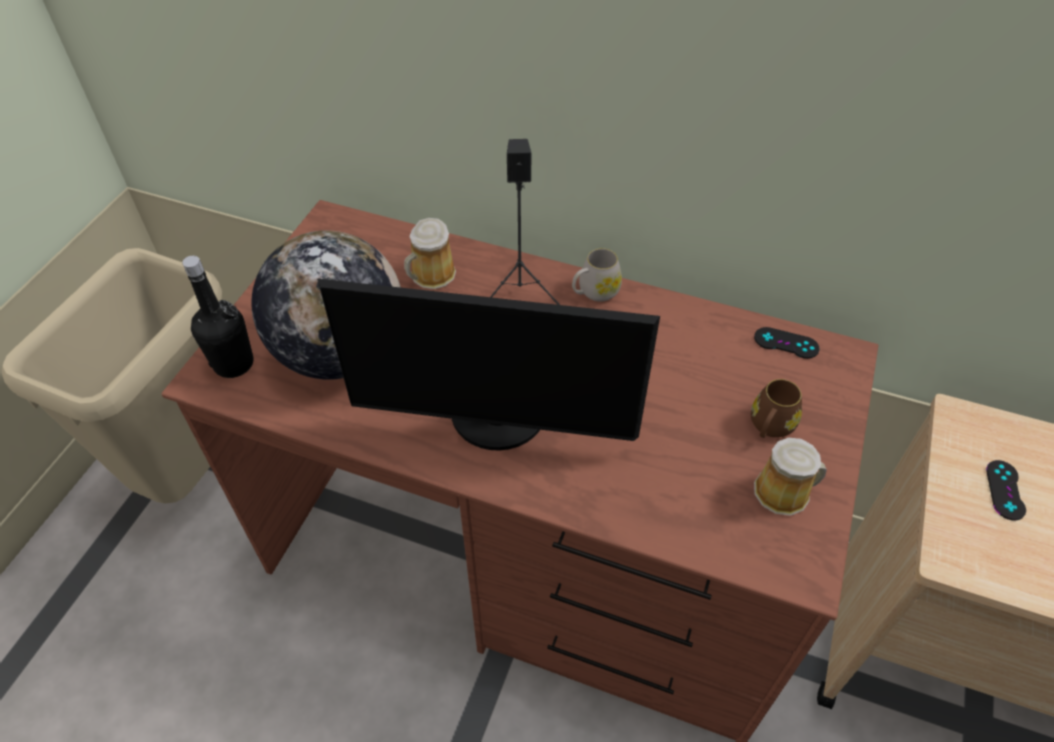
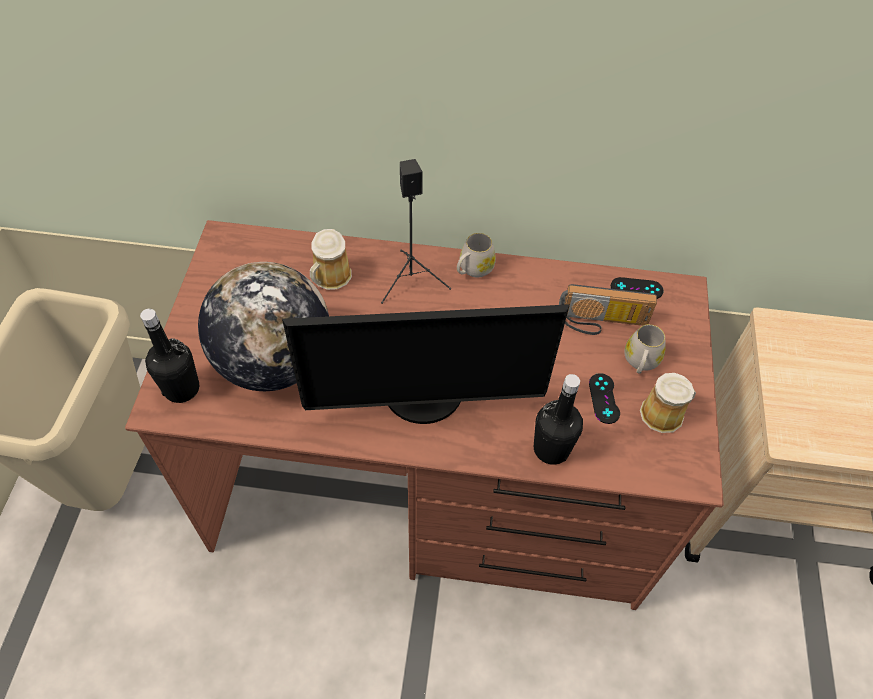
camera: 15 degrees left, 5 degrees up
brown mug [751,379,802,438] -> white mug [625,324,666,374]
black game controller [986,460,1026,520] -> black game controller moved to [589,373,620,424]
none -> black bottle [534,374,583,465]
none -> radio [559,284,657,335]

